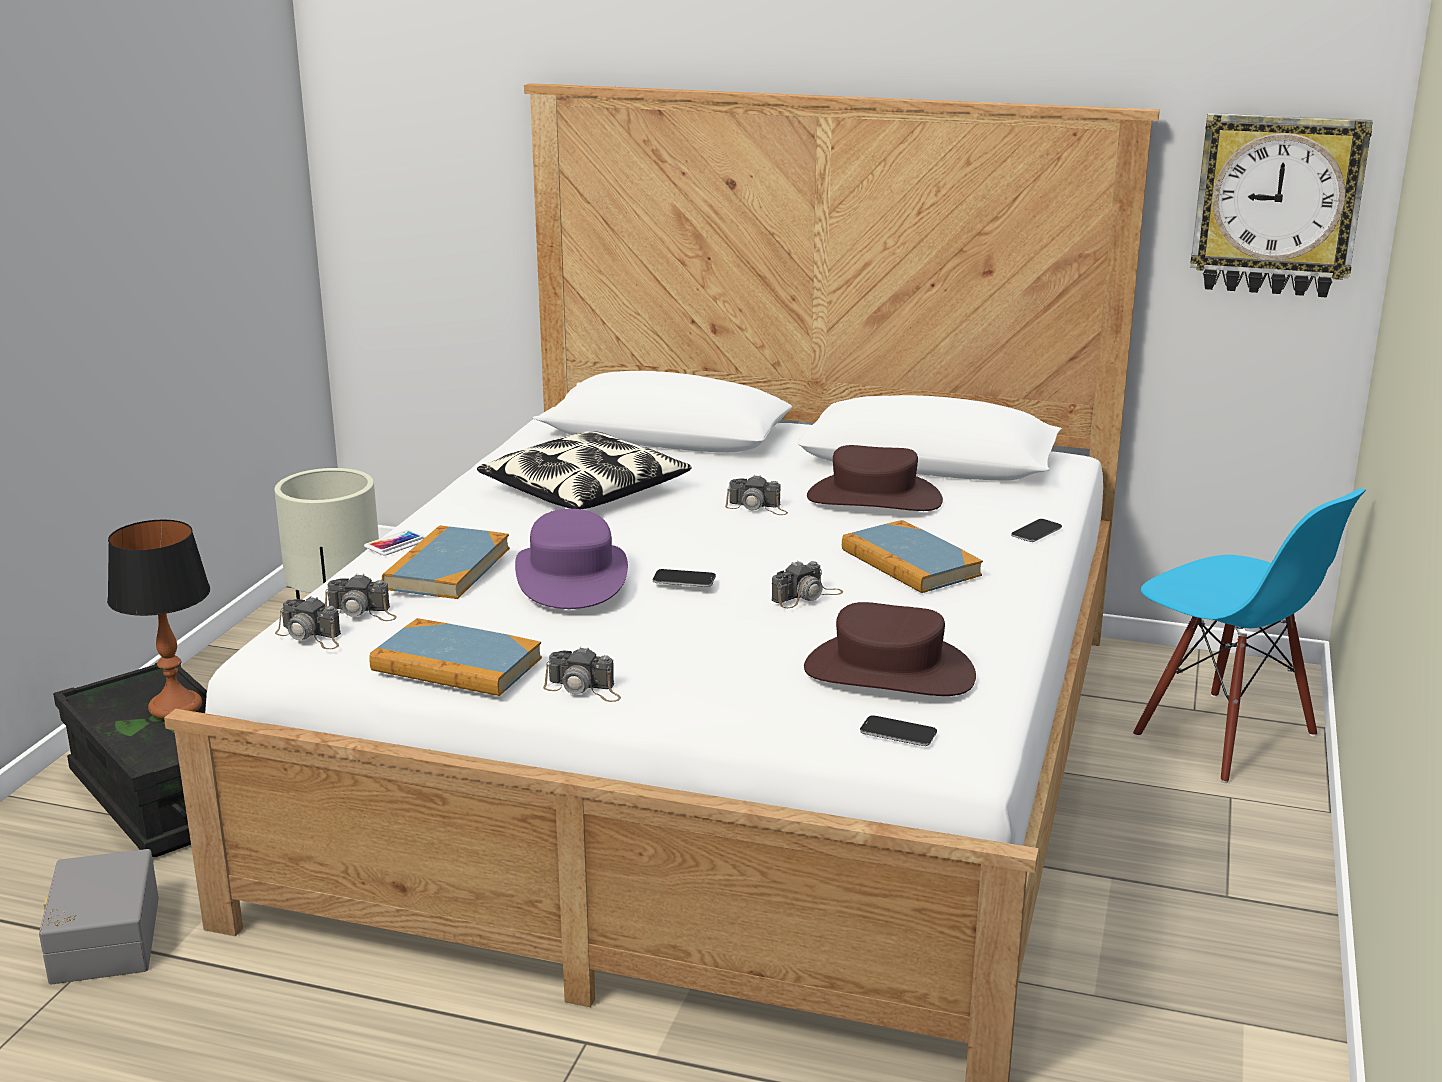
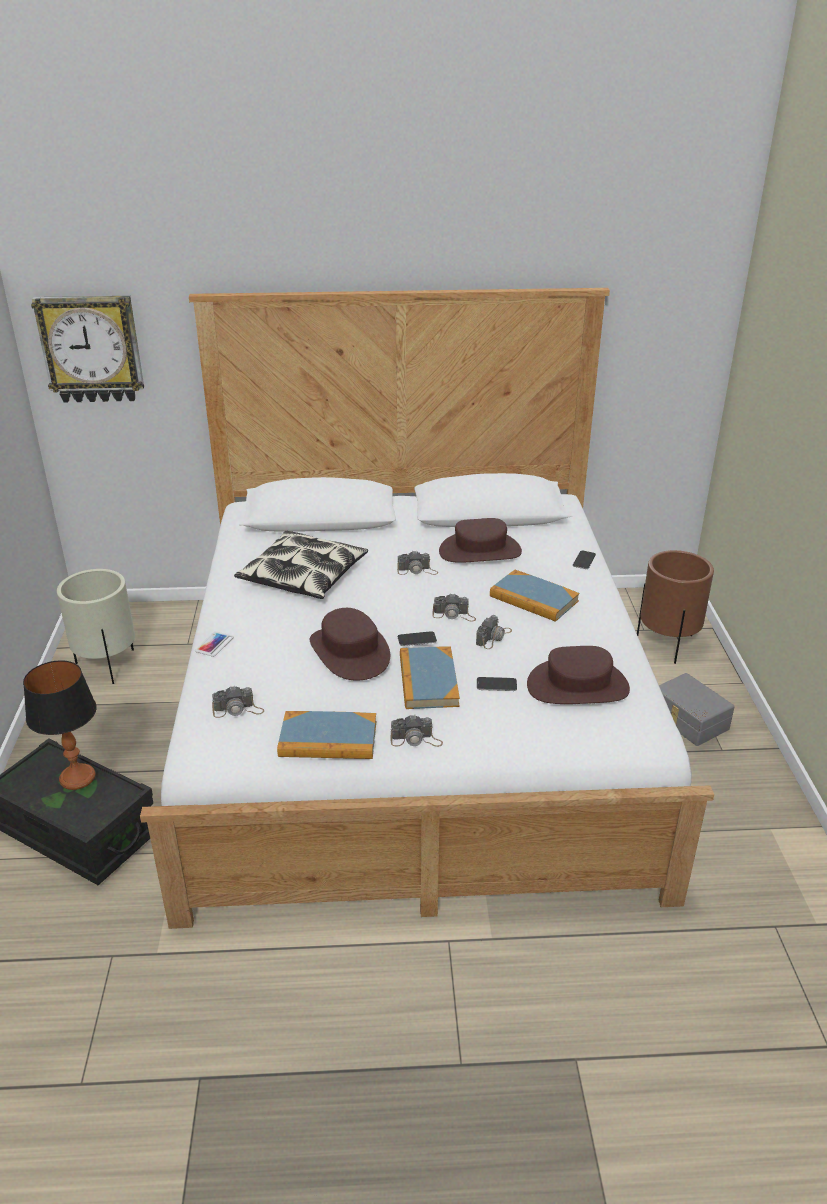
camera: 20 degrees left, 10 degrees up
grey storage box [39,849,159,985] -> grey storage box moved to [659,673,735,746]
camera [275,596,341,649] -> camera moved to [432,593,476,622]
book [382,525,510,599] -> book moved to [400,646,460,709]
purple hat [515,509,628,609] -> brown hat [310,608,390,681]
phone [860,715,937,746] -> phone moved to [477,677,517,691]
blue chair [1133,489,1366,783] -> brown planter [637,550,714,664]
wall clock [1190,113,1373,298] -> wall clock moved to [31,296,144,403]

